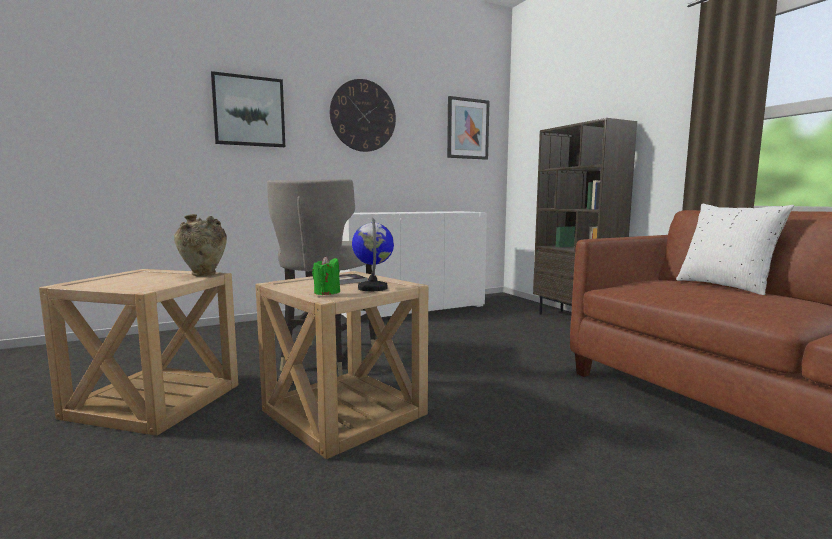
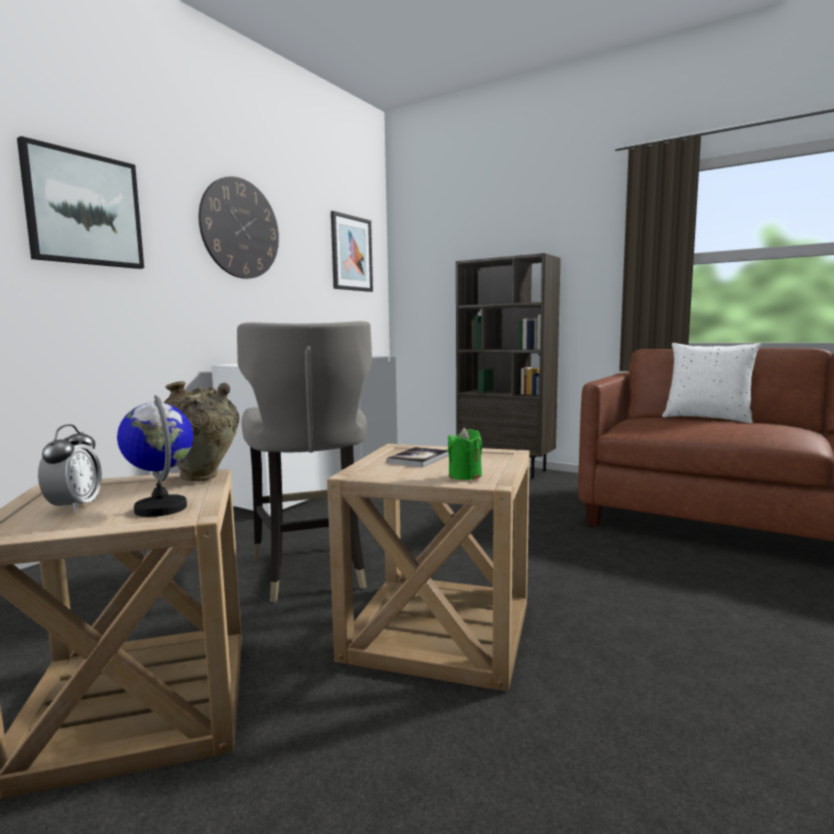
camera: 30 degrees left, 0 degrees up
globe [352,218,394,291] -> globe moved to [117,395,193,517]
none -> alarm clock [38,424,102,512]

